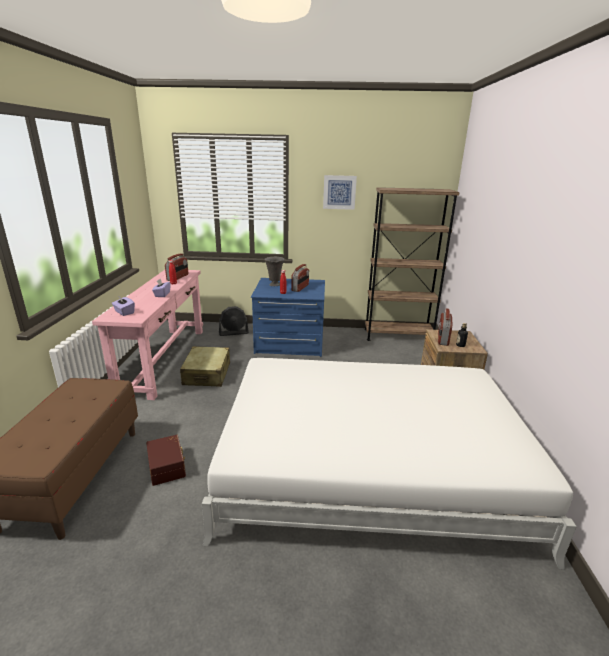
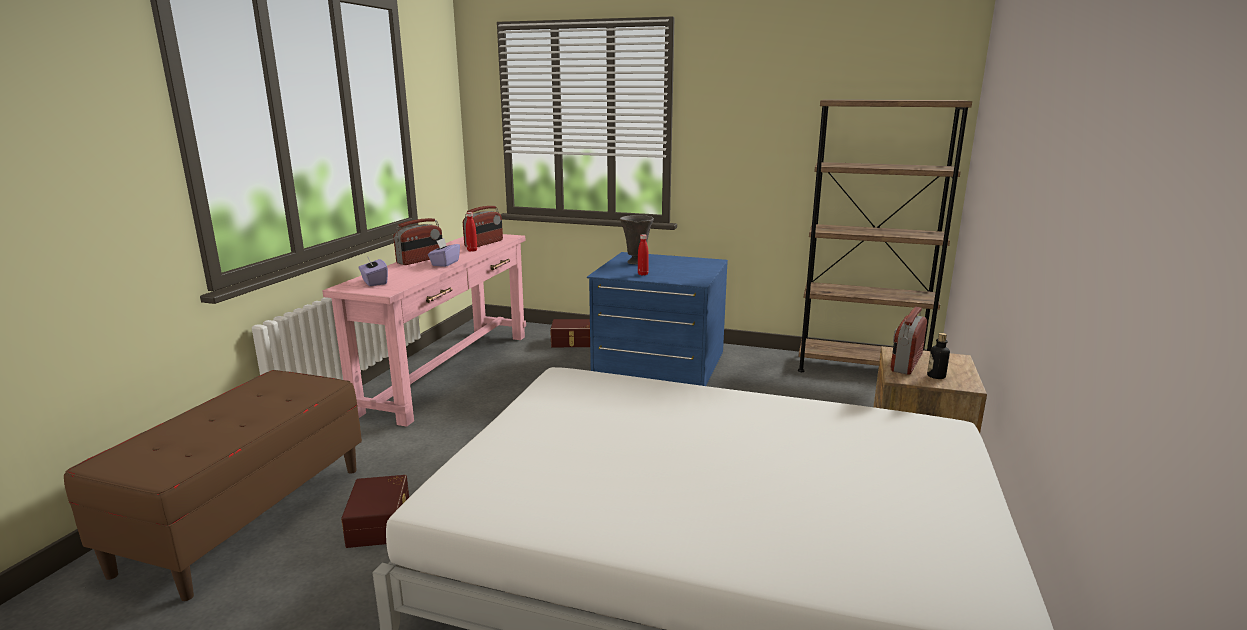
camera: 15 degrees right, 5 degrees down
beige suitcase [180,346,230,387] -> none
black fan [219,306,249,336] -> brown storage box [550,319,590,347]
radio [291,264,309,292] -> radio moved to [394,218,442,265]
picture [323,175,357,210] -> none

